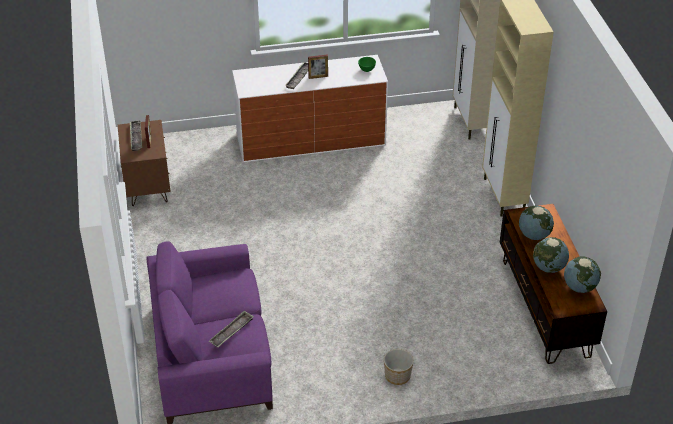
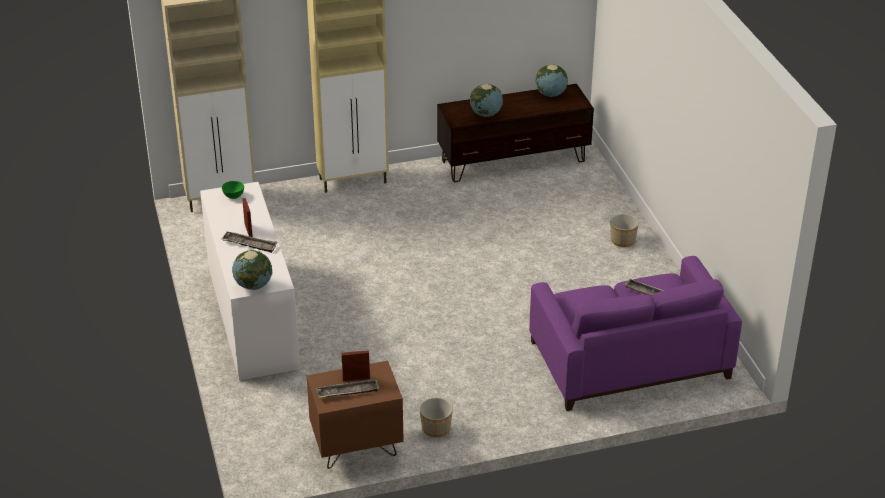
camera: 95 degrees left, 5 degrees down
globe [533,237,569,273] -> globe moved to [232,250,273,290]
none -> planter [419,397,453,437]

